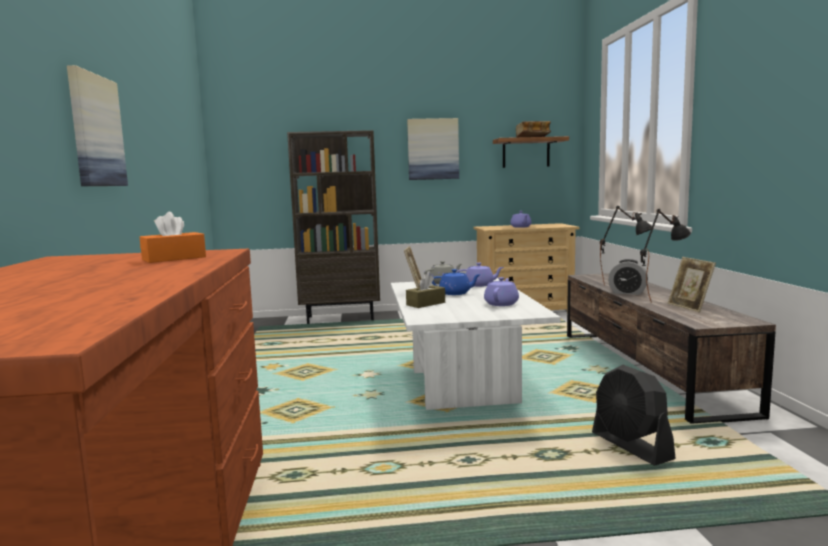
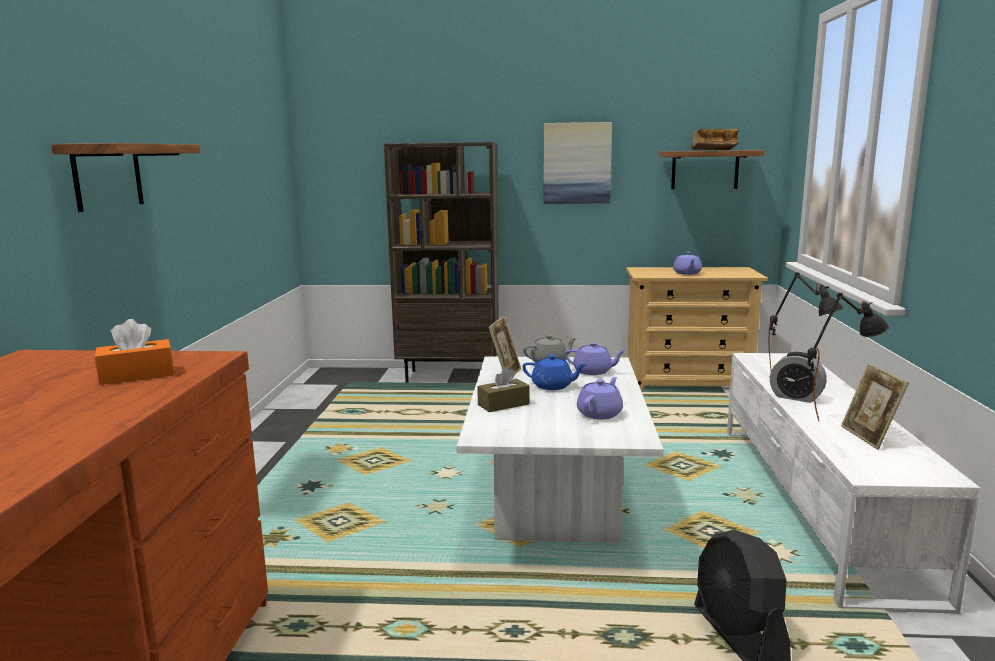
camera: 10 degrees right, 5 degrees up
picture [67,65,128,186] -> shelf [51,143,200,212]
brown tv stand [567,273,776,424] -> white tv stand [727,353,980,614]

